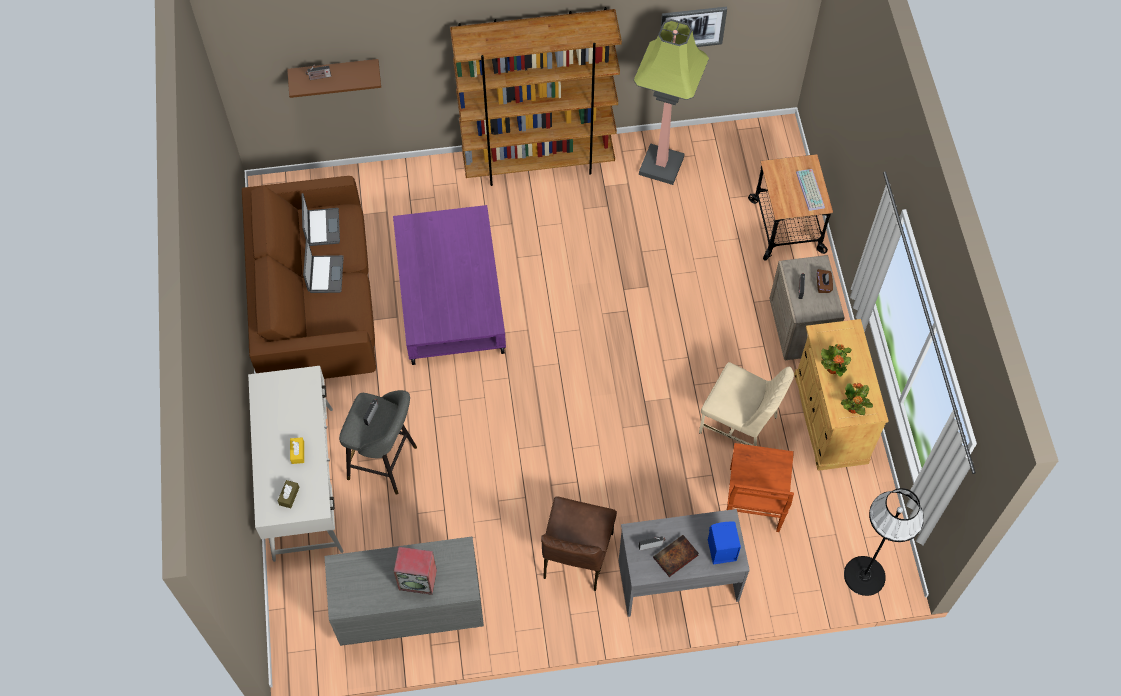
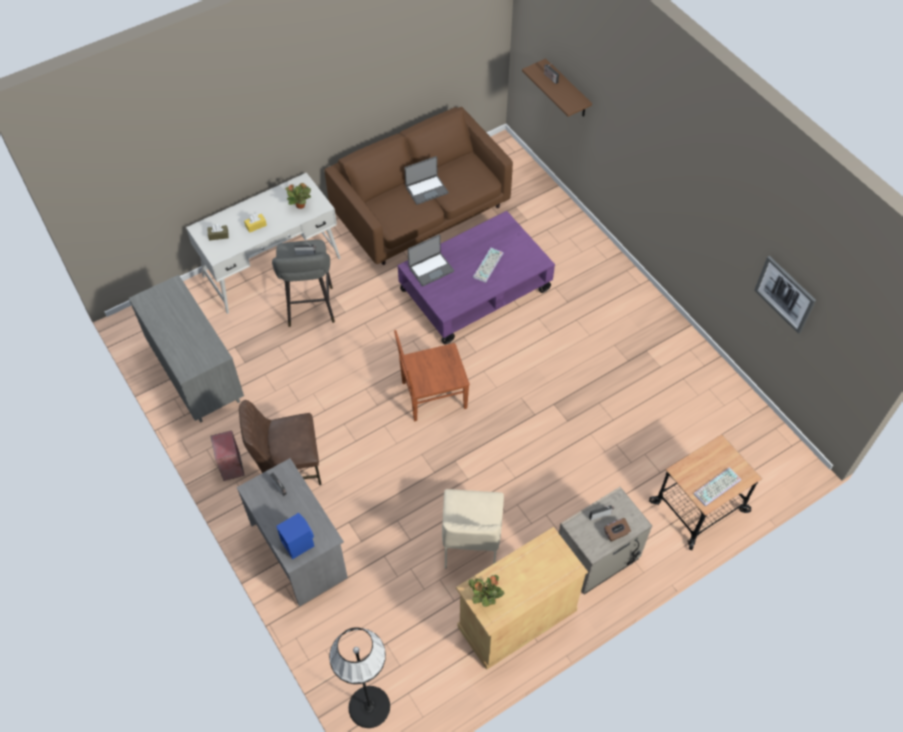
camera: 65 degrees right, 5 degrees down
laptop [301,193,340,246] -> laptop moved to [408,234,454,286]
speaker [393,547,437,595] -> speaker moved to [210,430,245,481]
brown bookcase [450,7,622,186] -> none
floor lamp [634,19,709,185] -> none
book [653,535,699,577] -> none
brown chair [727,443,794,532] -> brown chair moved to [394,330,470,421]
potted plant [821,344,852,377] -> potted plant moved to [285,183,311,209]
none -> keyboard [473,248,504,283]

